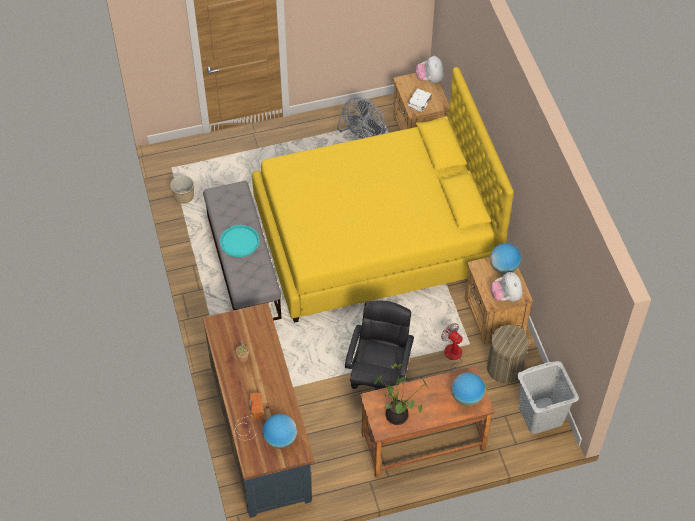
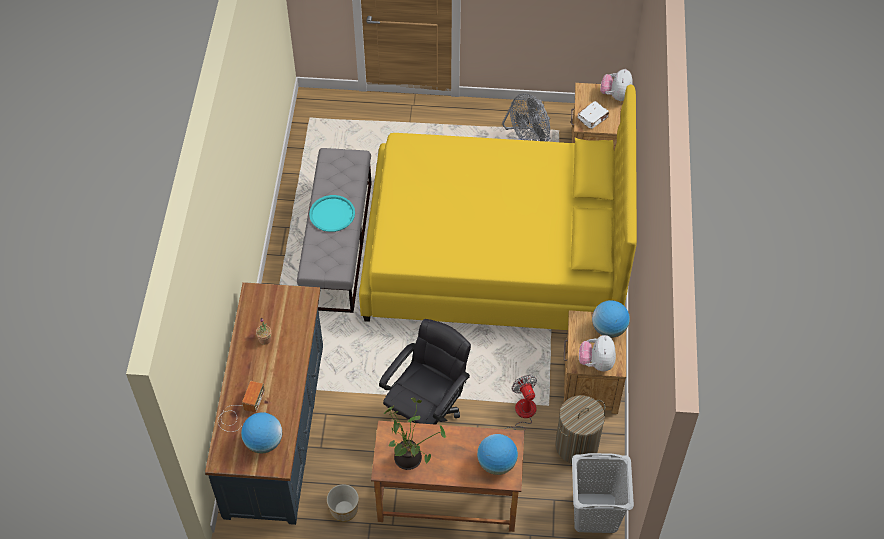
camera: 20 degrees right, 0 degrees up
planter [170,175,194,204] -> planter moved to [327,484,359,522]

